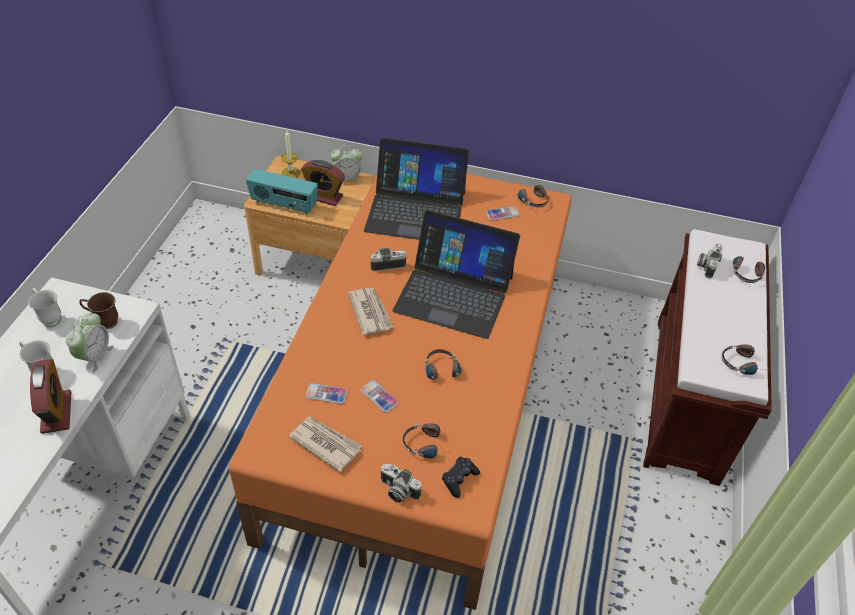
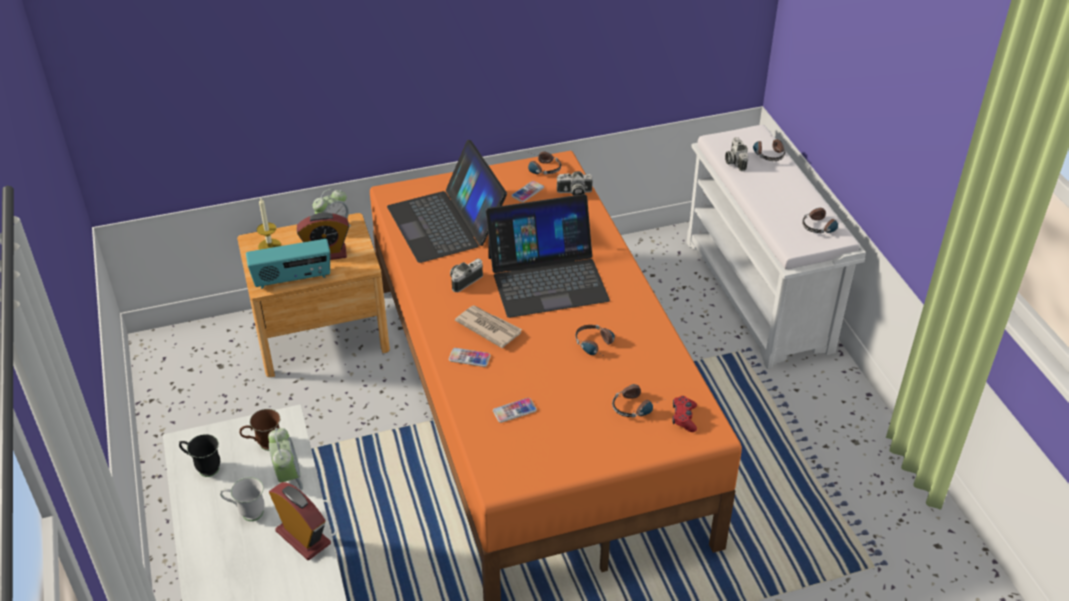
camera: 30 degrees left, 5 degrees down
white mug [28,288,61,327] -> black mug [179,434,220,477]
newspaper [289,416,362,472] -> none
phone [360,380,399,413] -> phone moved to [449,348,491,367]
laptop [364,138,469,240] -> laptop turned 90 degrees clockwise [387,140,507,263]
camera [381,464,422,503] -> camera moved to [556,171,592,196]
black game controller [442,457,480,498] -> red game controller [672,396,697,432]
brown bench [643,230,772,486] -> white bench [687,125,866,369]

